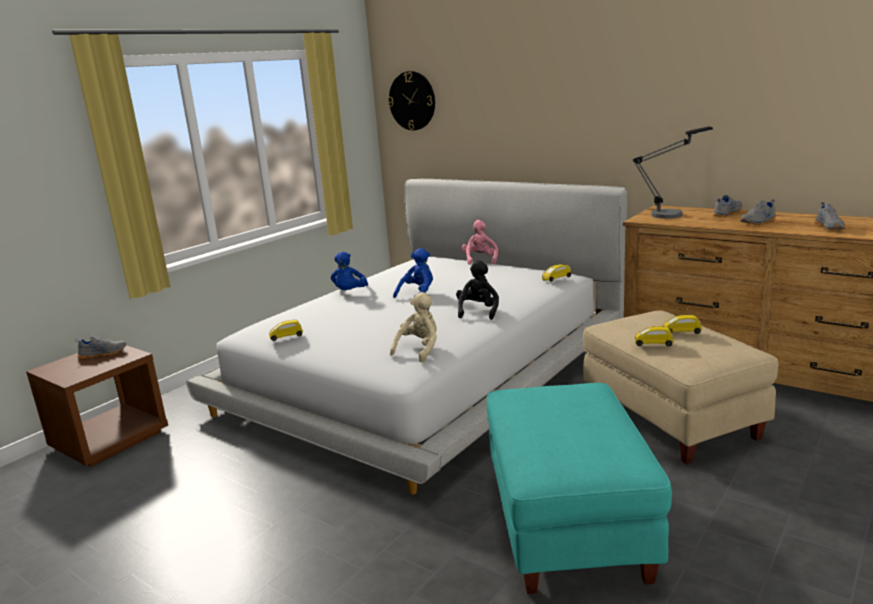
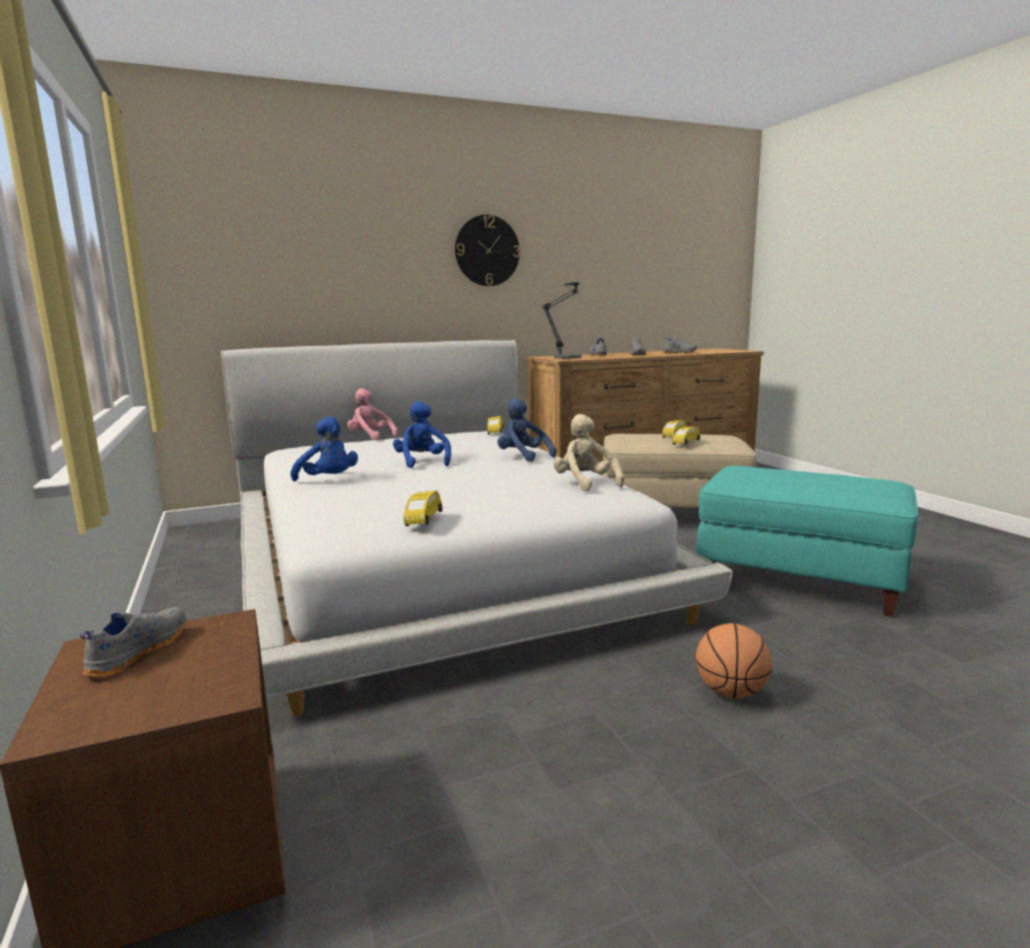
camera: 60 degrees left, 5 degrees down
wall clock [388,71,435,130] -> wall clock moved to [455,215,520,286]
black plush toy [456,260,499,320] -> blue plush toy [497,398,556,462]
none -> basketball [695,623,772,699]

